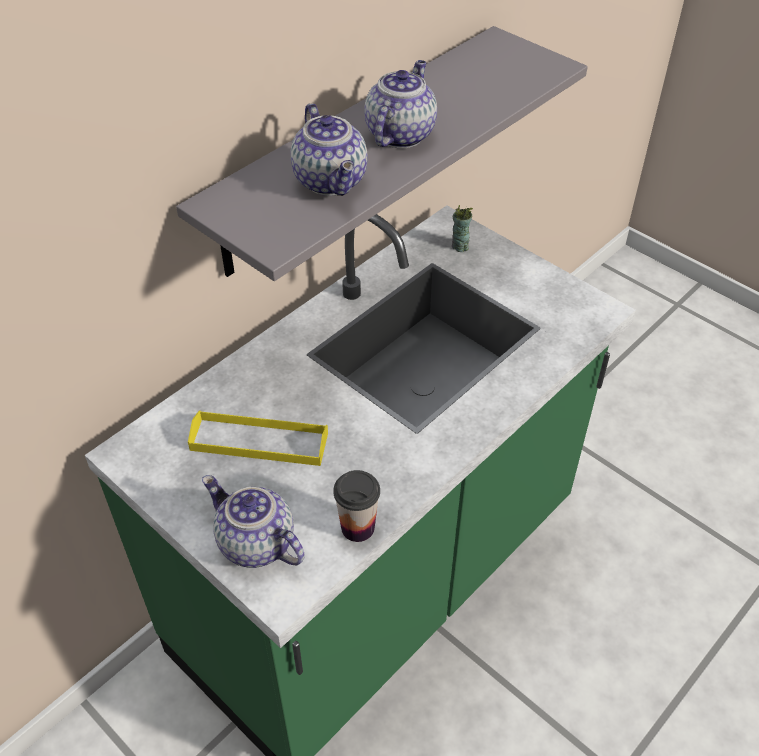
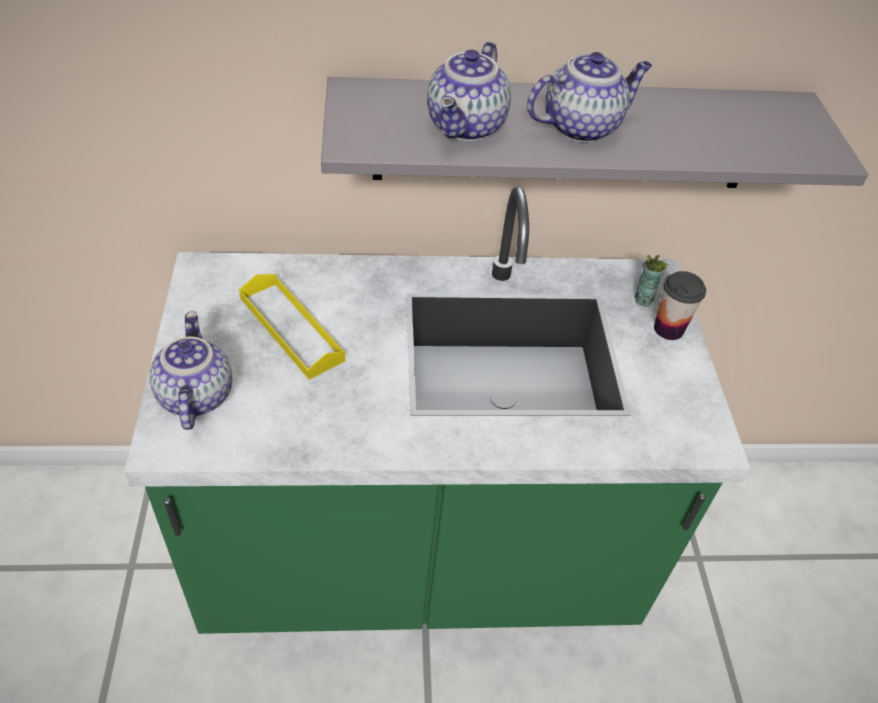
camera: 40 degrees right, 0 degrees up
cup [333,470,380,542] -> cup moved to [654,271,706,340]

